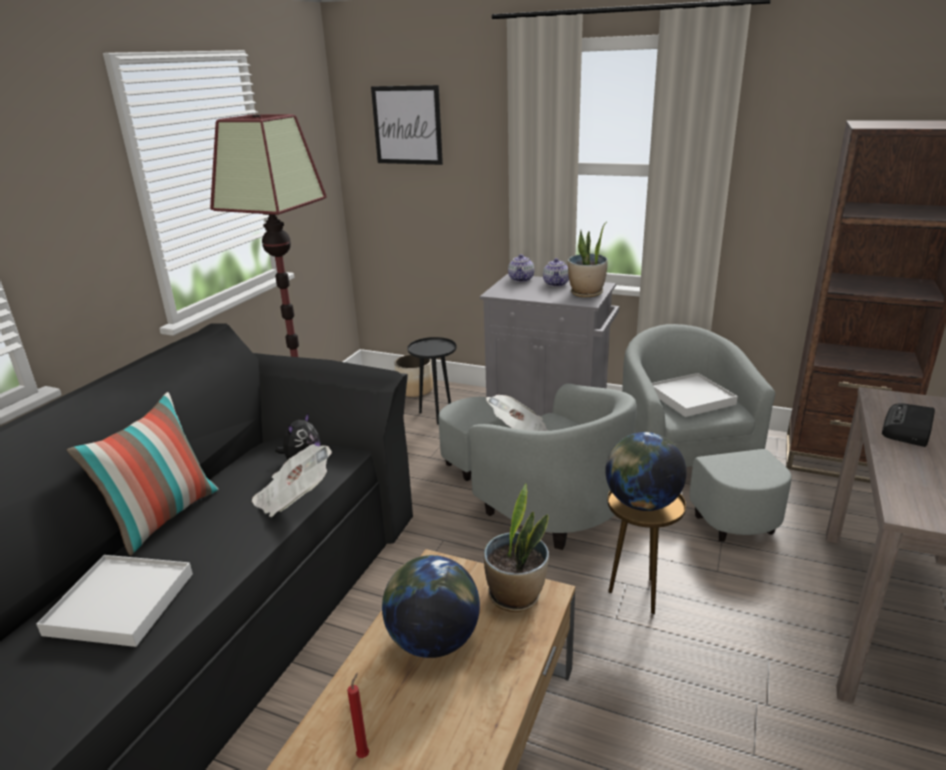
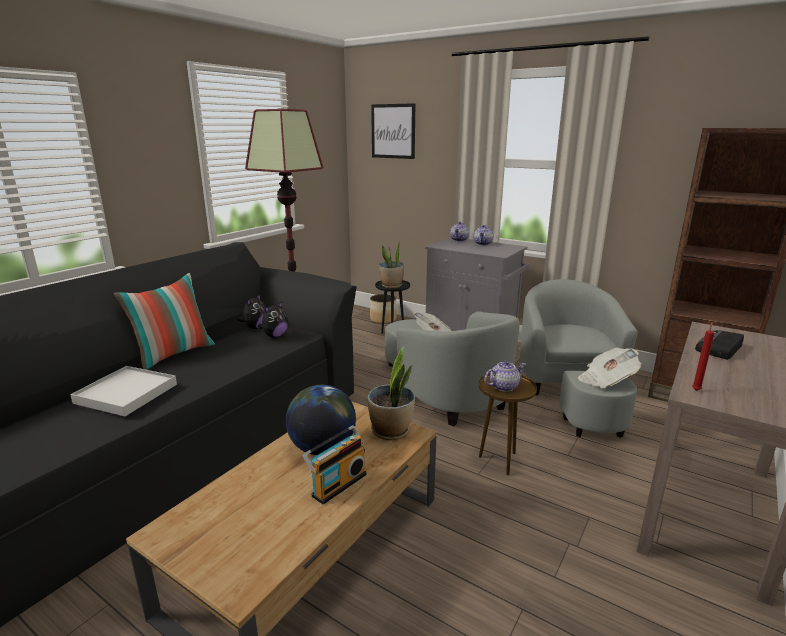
camera: 10 degrees right, 5 degrees down
newspaper [252,444,332,517] -> newspaper moved to [578,348,641,389]
red candle [347,672,369,758] -> red candle moved to [692,323,714,391]
potted plant [568,222,608,297] -> potted plant moved to [379,241,404,288]
globe [605,432,686,511] -> teapot [484,361,526,392]
white tray [652,373,738,417] -> none
none -> plush toy [237,294,265,329]
none -> radio [302,425,367,504]

